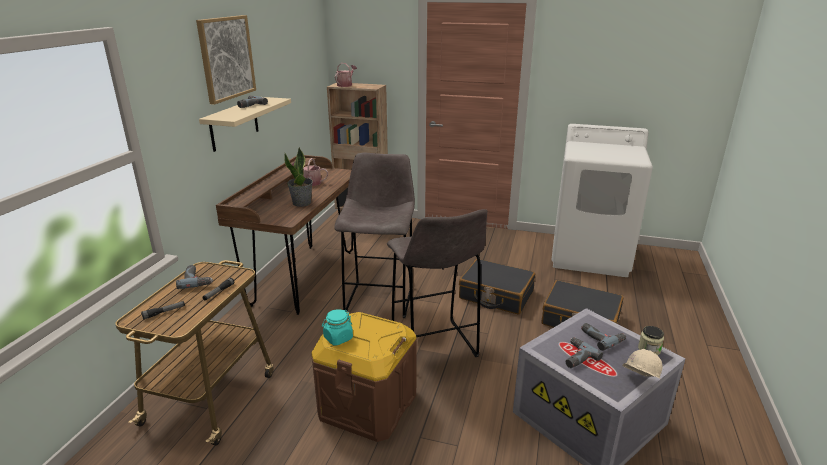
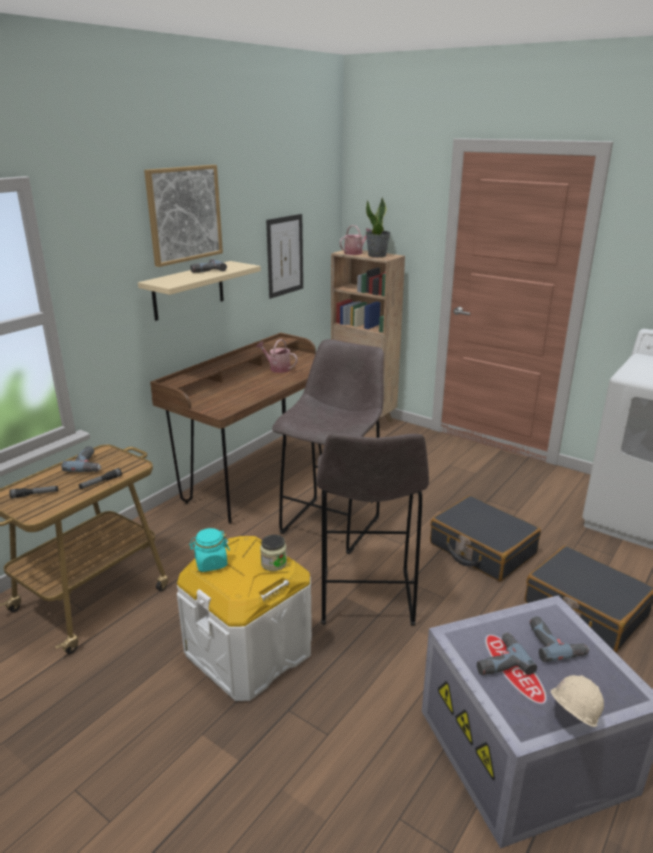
camera: 20 degrees right, 0 degrees up
potted plant [284,147,313,207] -> potted plant moved to [366,197,391,257]
brown storage box [311,312,417,442] -> white storage box [177,536,312,701]
jar [638,326,664,355] -> jar moved to [260,535,287,571]
none -> picture [266,214,303,299]

